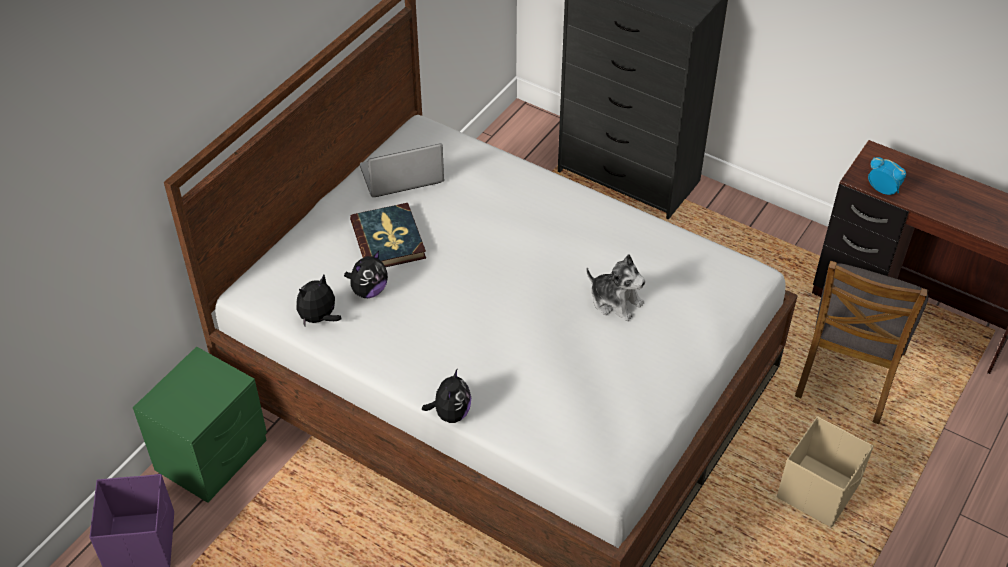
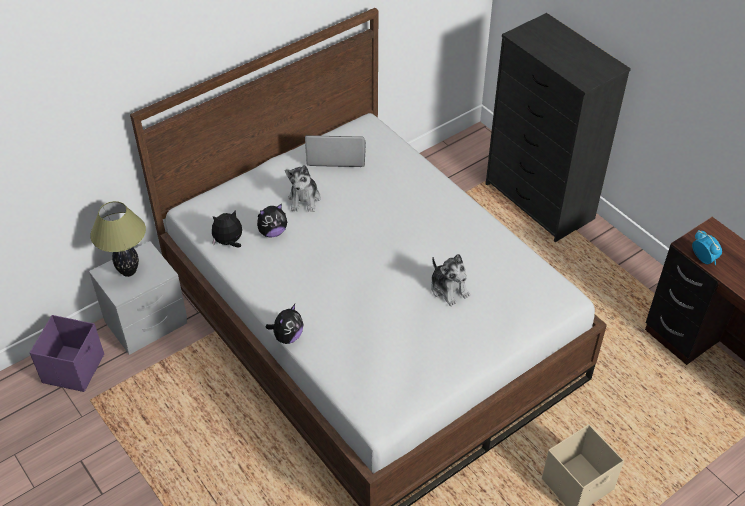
camera: 20 degrees right, 0 degrees up
green nightstand [133,346,267,503] -> grey nightstand [89,241,187,355]
book [350,203,426,267] -> plush toy [285,165,321,212]
brown chair [795,261,929,424] -> none
none -> table lamp [90,201,146,277]

